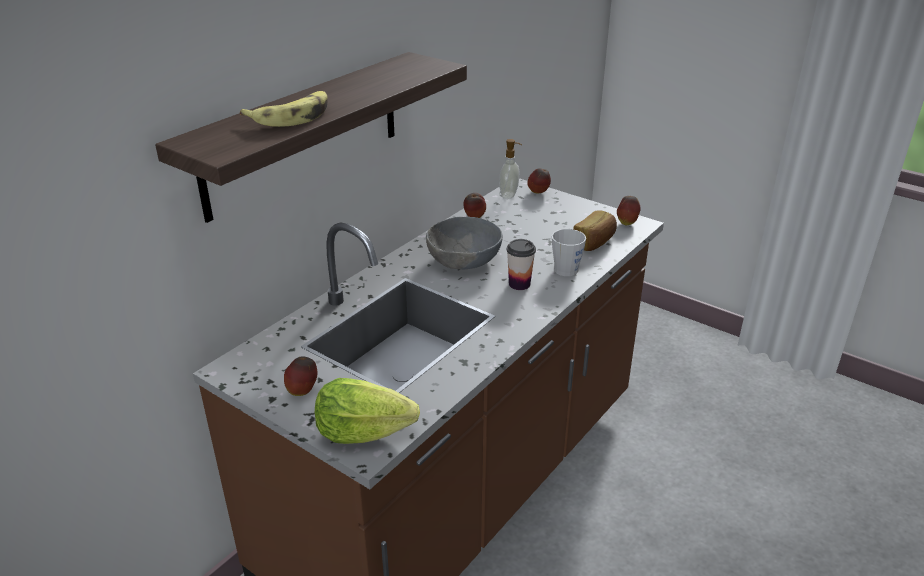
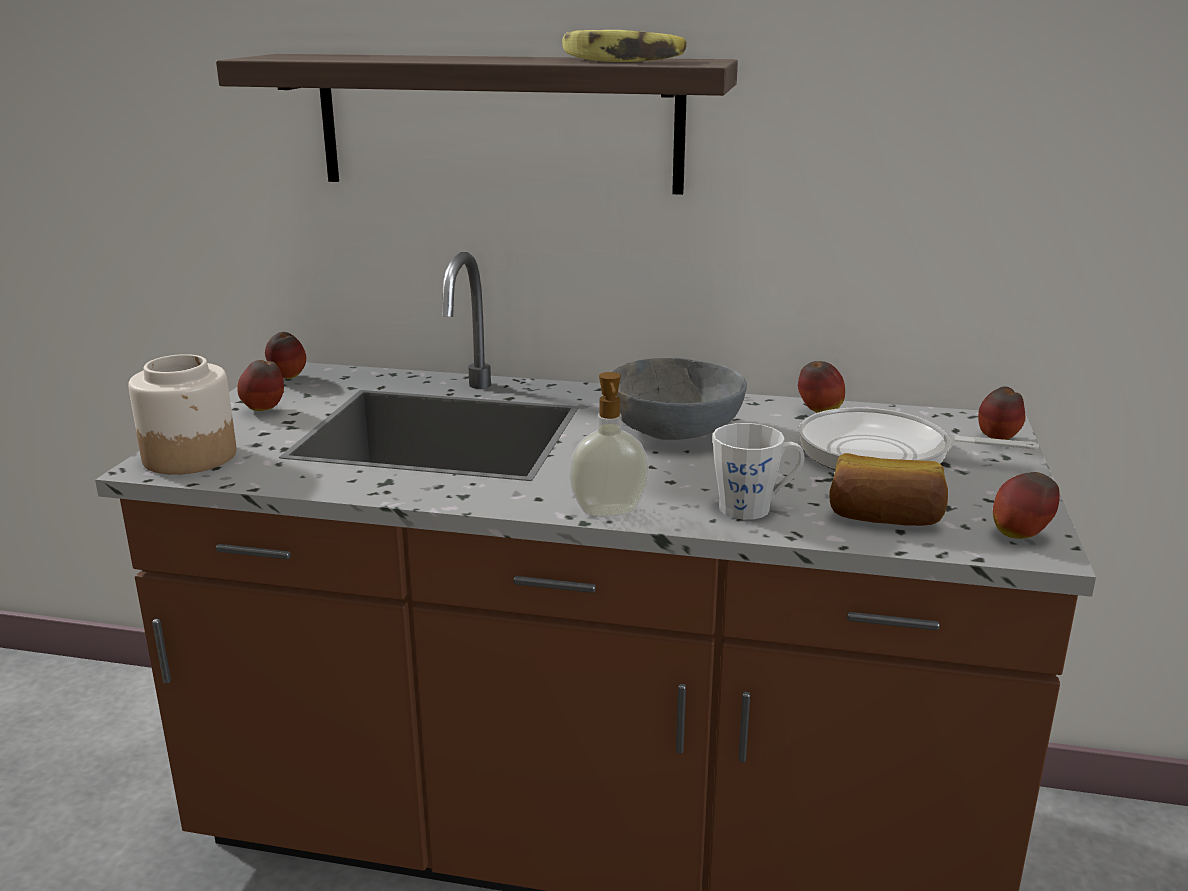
camera: 65 degrees right, 10 degrees down
banana [240,91,328,127] -> banana moved to [562,30,687,62]
lettuce [315,378,420,444] -> jar [128,354,236,475]
soap dispenser [499,139,522,199] -> soap dispenser moved to [569,372,649,517]
cup [506,239,536,290] -> none
none -> apple [265,332,306,379]
none -> frying pan [799,408,1039,470]

